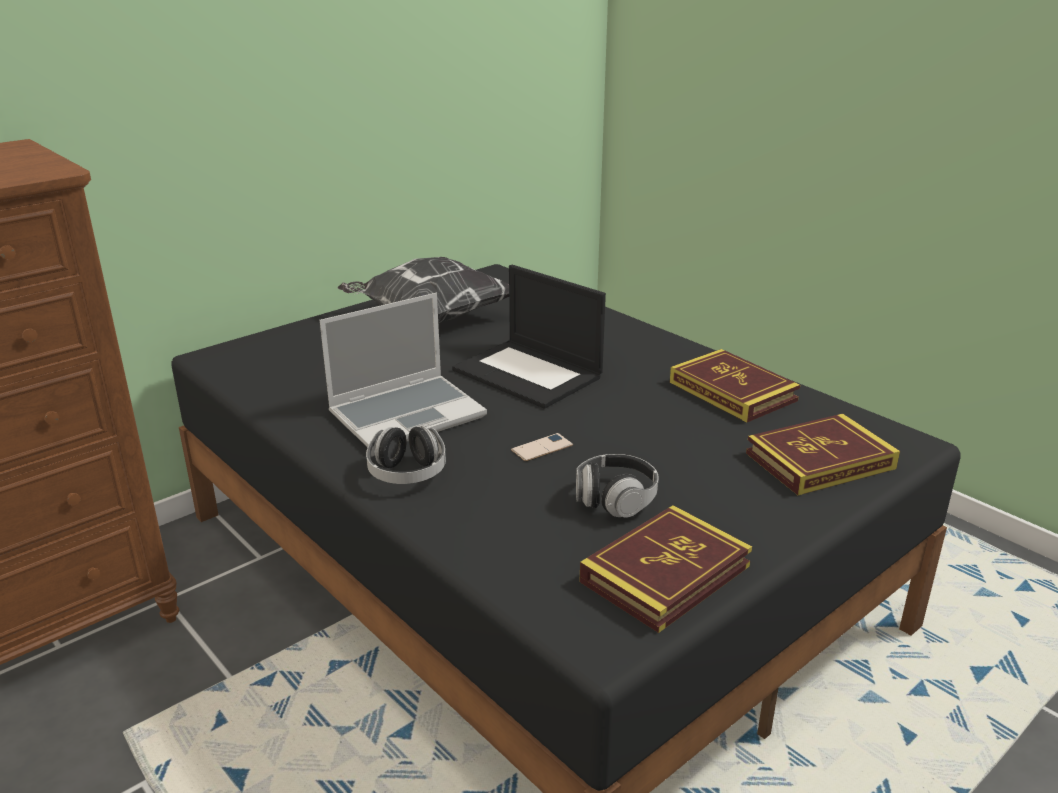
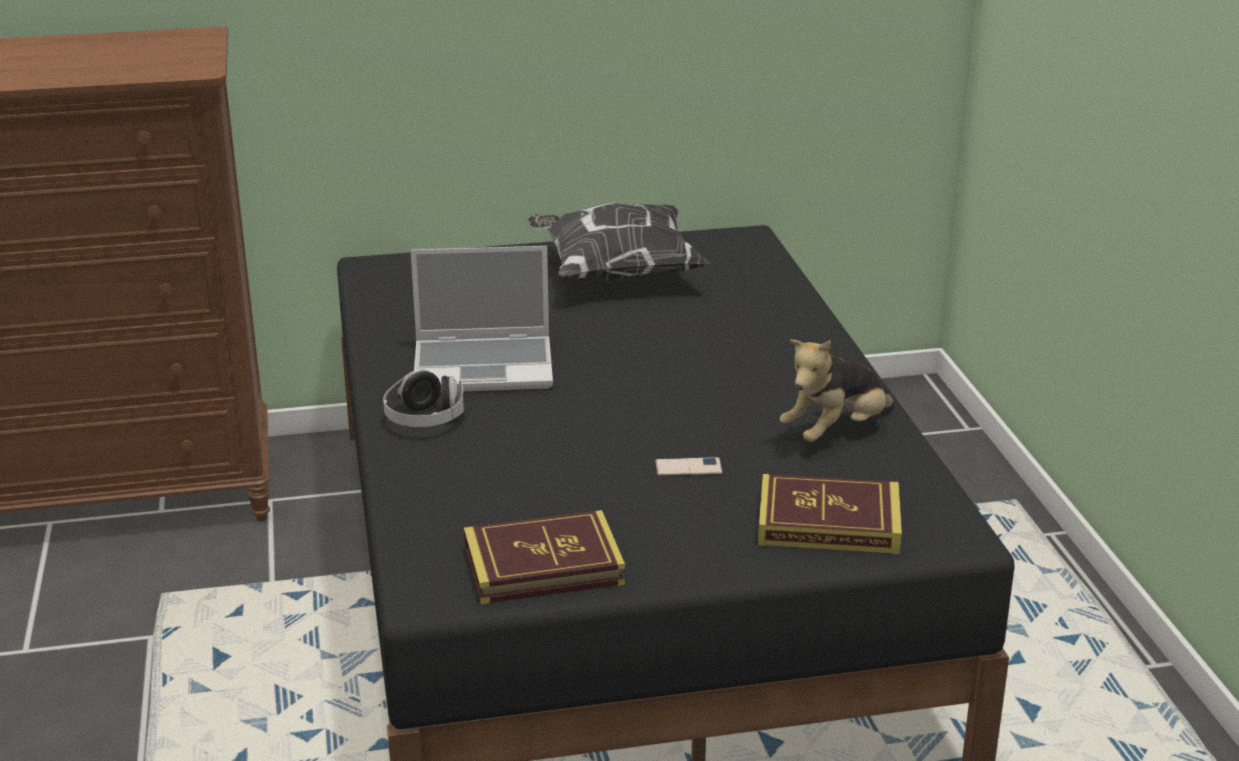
camera: 30 degrees right, 0 degrees up
laptop [452,265,606,409] -> none
phone [511,433,573,462] -> phone moved to [655,457,723,476]
headphones [576,454,659,518] -> none
book [670,349,800,422] -> plush toy [780,340,895,442]

